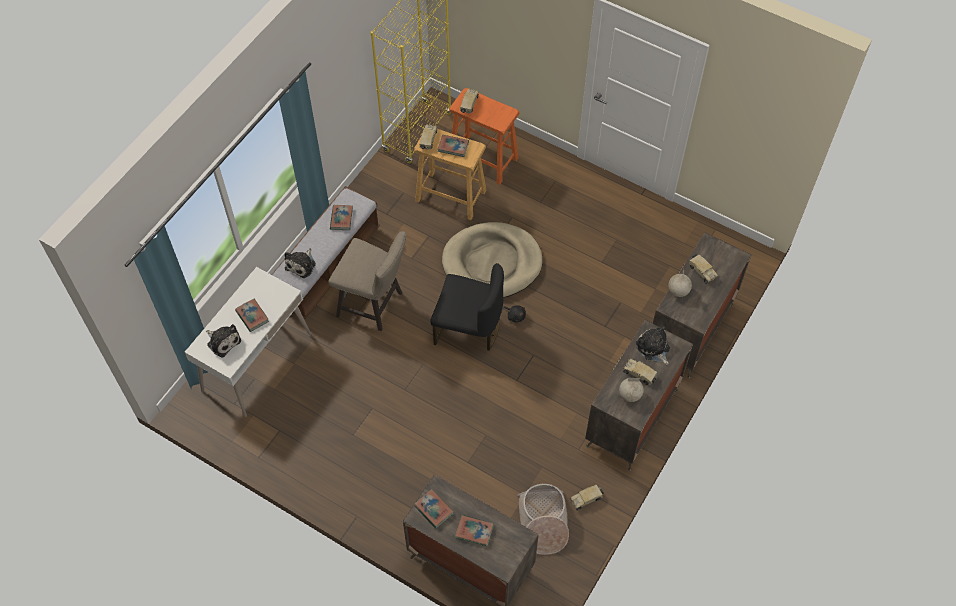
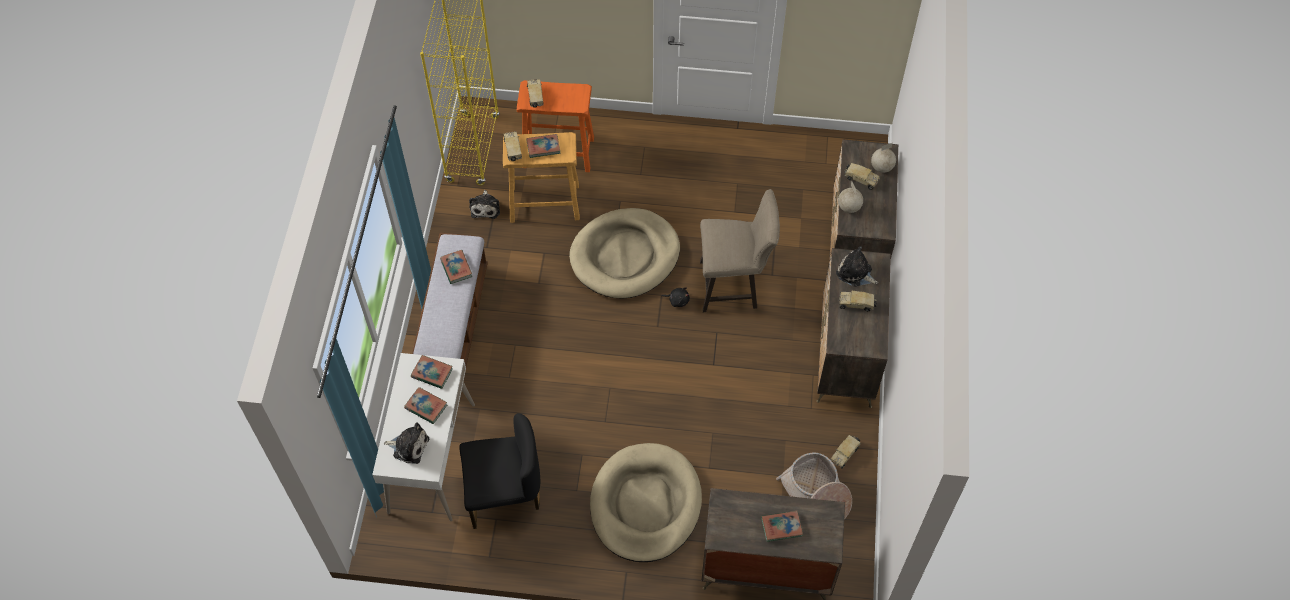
camera: 25 degrees left, 0 degrees up
plush toy [284,248,316,278] -> plush toy moved to [469,190,500,219]
beige stool [329,231,406,331] -> beige stool moved to [700,189,780,312]
book [414,489,454,529] -> book moved to [411,355,453,389]
black chair [430,263,504,351] -> black chair moved to [459,413,540,529]
globe [619,378,644,402] -> globe moved to [871,143,896,173]
none -> beige dog bed [590,443,702,562]

